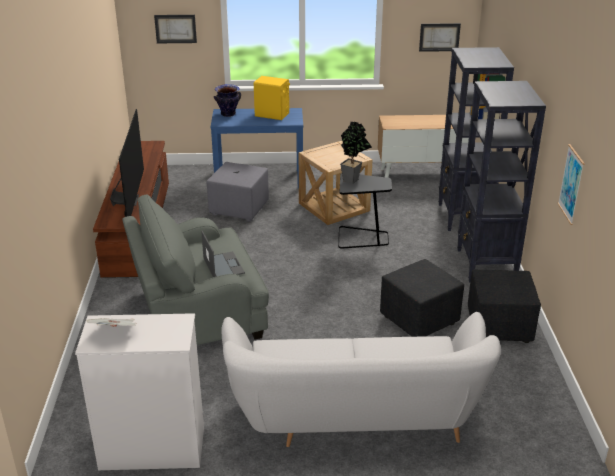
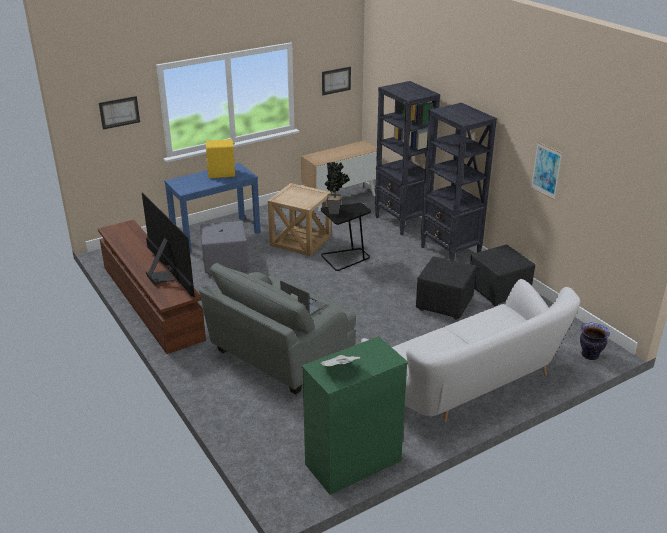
camera: 30 degrees left, 0 degrees up
white dresser [75,313,204,470] -> green dresser [302,336,408,495]
vase [214,84,241,117] -> vase moved to [580,323,610,360]

